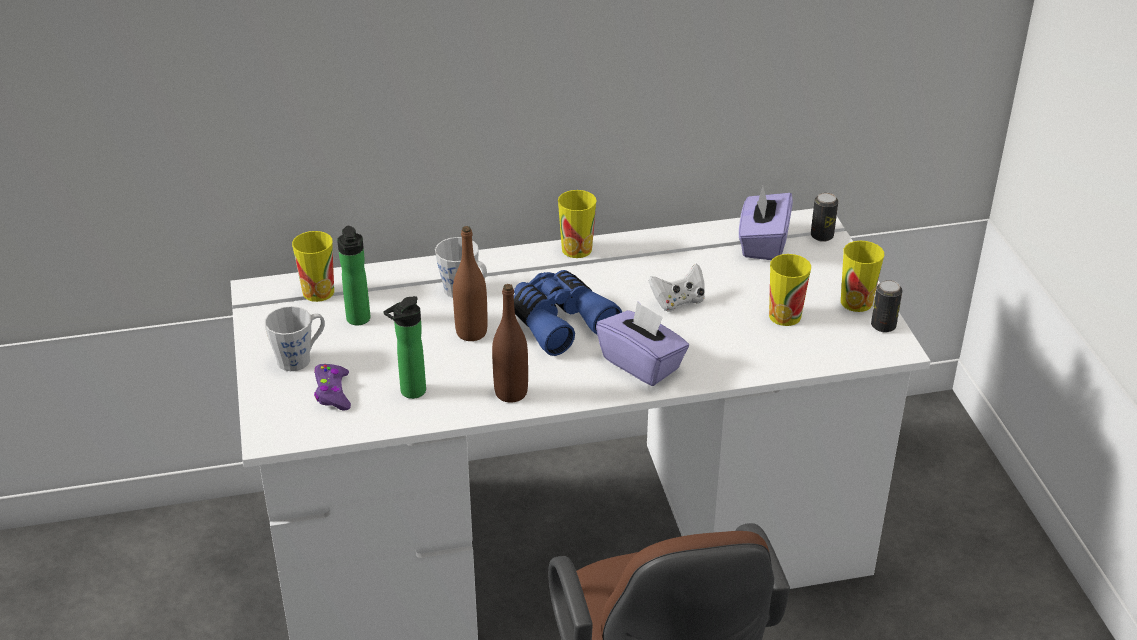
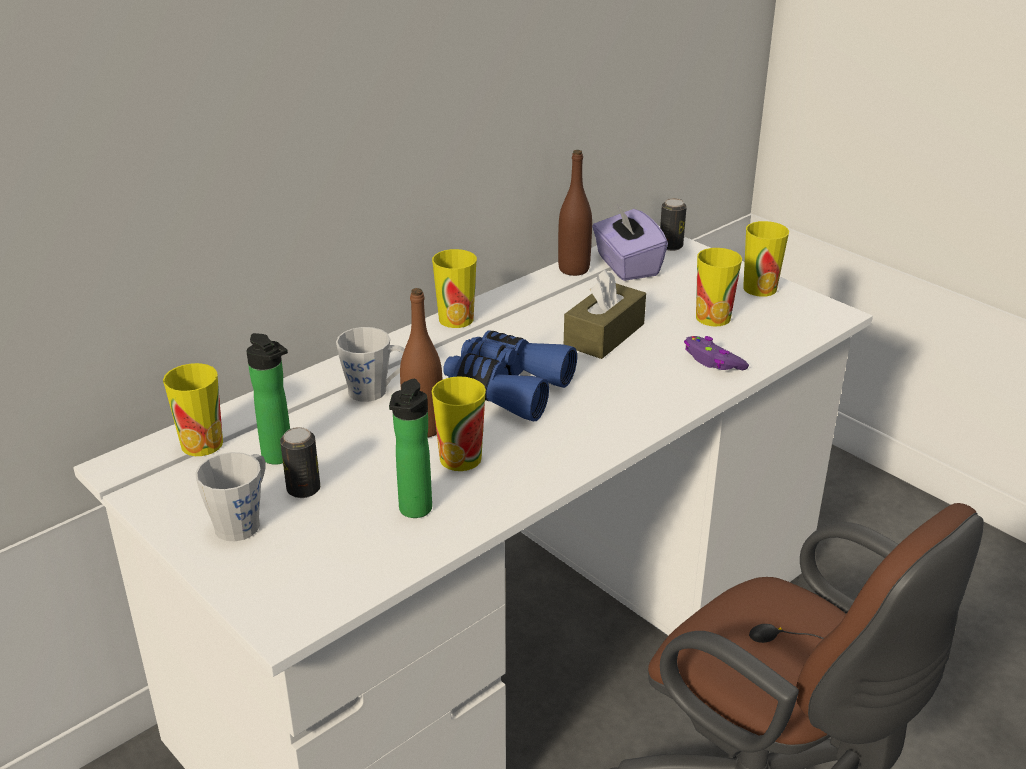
camera: 30 degrees left, 5 degrees down
purple game controller [314,364,351,411] -> purple game controller moved to [684,336,749,370]
brown bottle [492,284,528,403] -> brown bottle moved to [558,150,592,276]
purple tissue box [596,301,689,386] -> none
white game controller [649,264,705,311] -> brown tissue box [564,269,646,359]
can [871,280,902,332] -> can moved to [280,427,320,498]
none -> cup [431,376,486,471]

